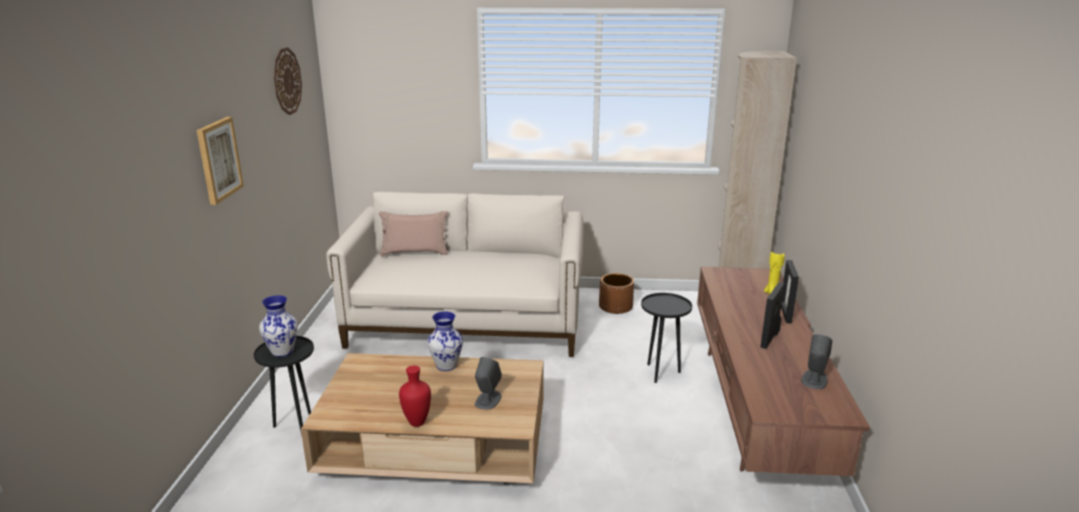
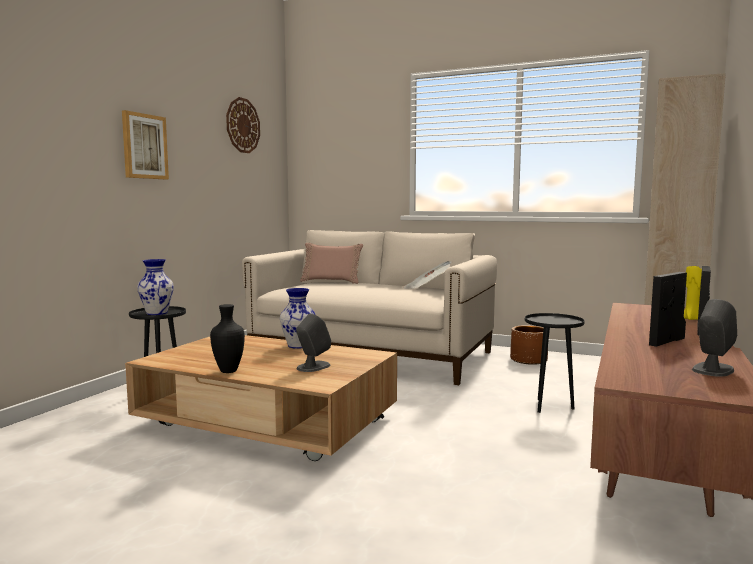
camera: 20 degrees right, 15 degrees down
red vase [399,365,431,427] -> black vase [210,304,245,373]
none -> newspaper [403,261,452,289]

